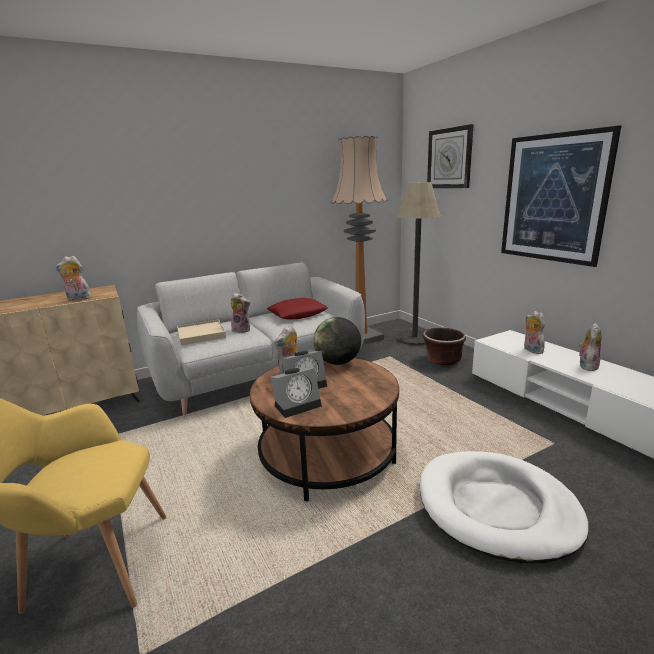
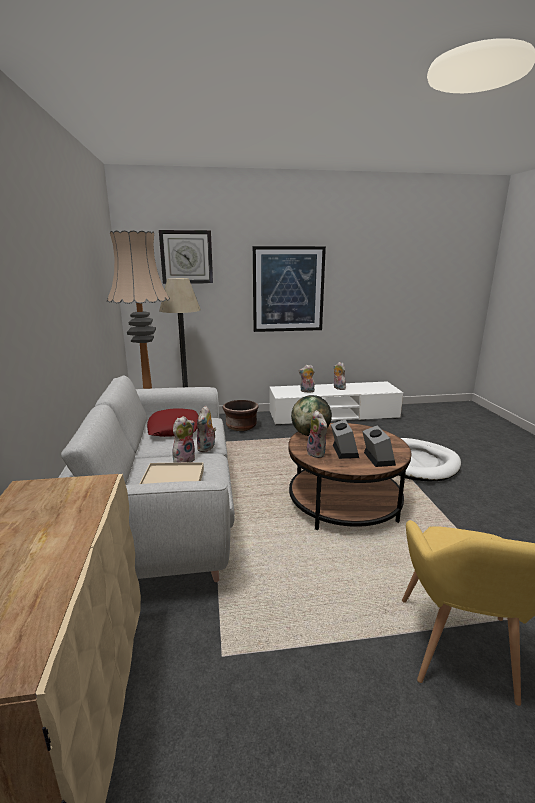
camera: 70 degrees left, 0 degrees up
plush toy [55,256,92,301] -> plush toy moved to [197,405,216,452]

